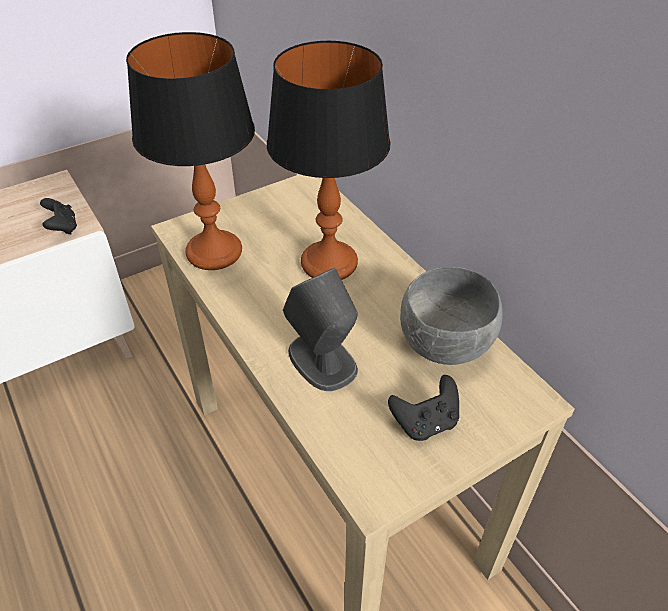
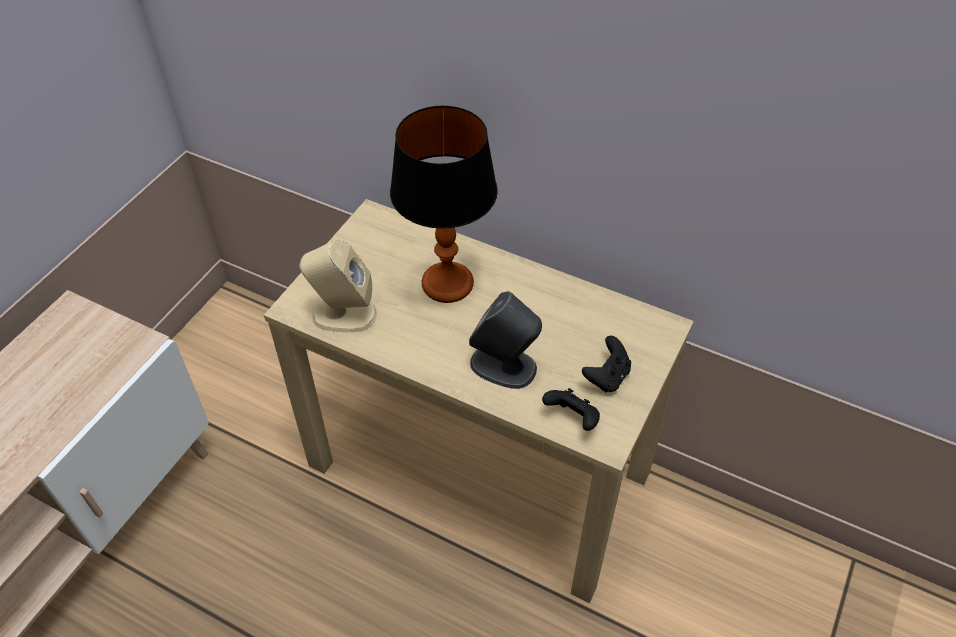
camera: 30 degrees left, 5 degrees up
black game controller [40,198,77,234] -> black game controller moved to [542,388,600,431]
table lamp [126,32,255,270] -> beige speaker [299,240,377,332]
grey bowl [400,267,503,365] -> none

